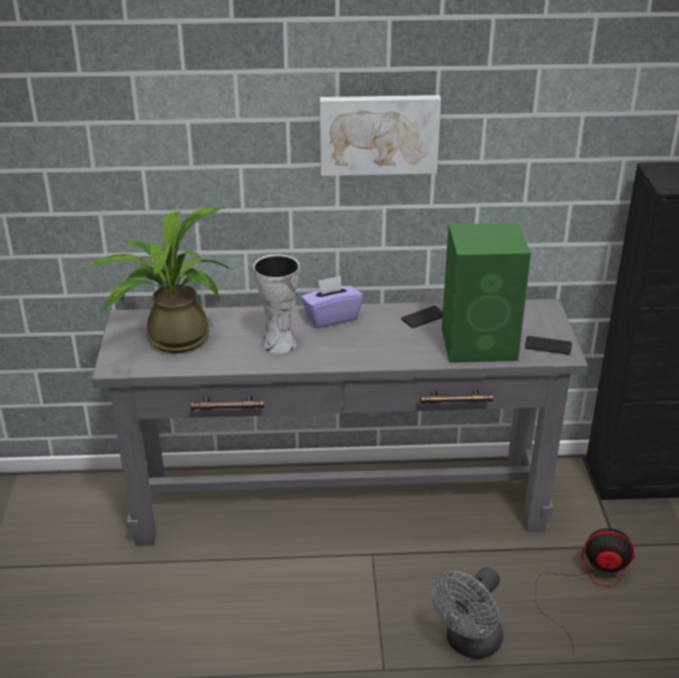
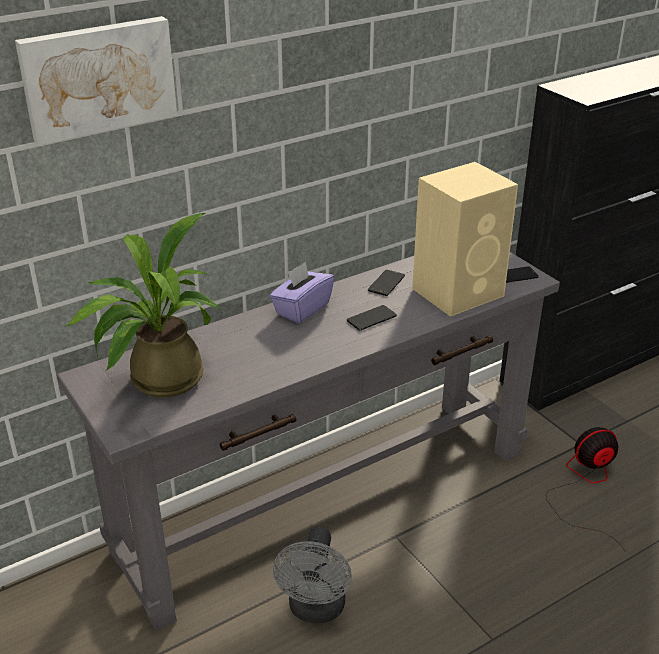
camera: 30 degrees left, 0 degrees up
vase [253,255,299,354] -> none
picture [320,95,441,176] -> picture moved to [15,16,177,145]
grey fan [431,567,503,659] -> grey fan moved to [273,527,352,623]
green speaker [442,223,531,363] -> beige speaker [412,162,518,317]
none -> phone [347,305,397,331]

